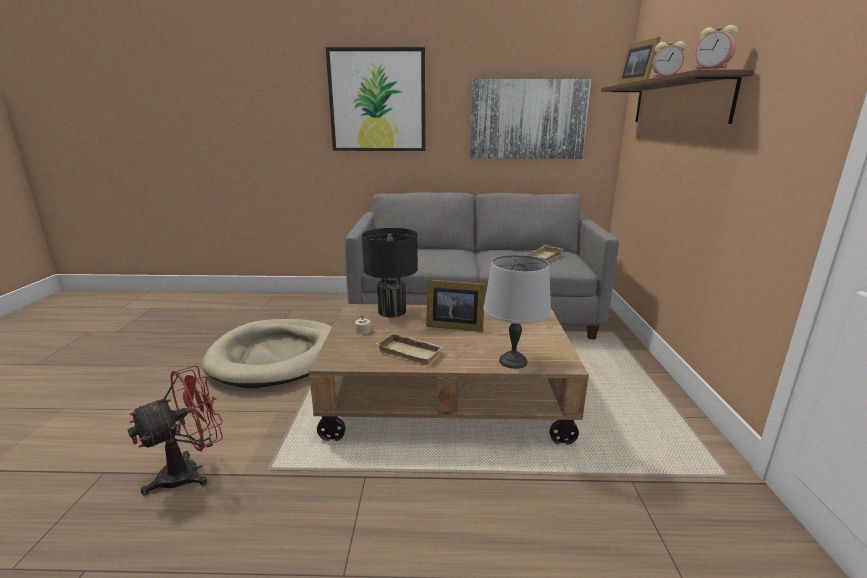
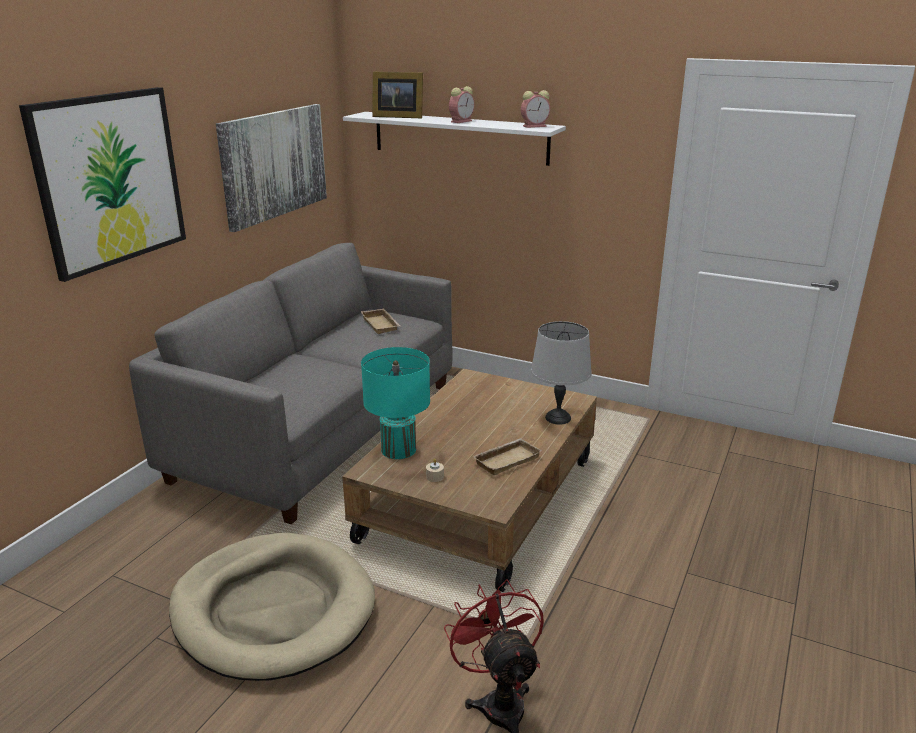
camera: 65 degrees left, 5 degrees up
black table lamp [362,228,418,317] -> turquoise table lamp [361,347,430,459]
picture frame [426,279,486,332] -> none
brown shelf [601,69,755,124] -> white shelf [343,112,566,166]

